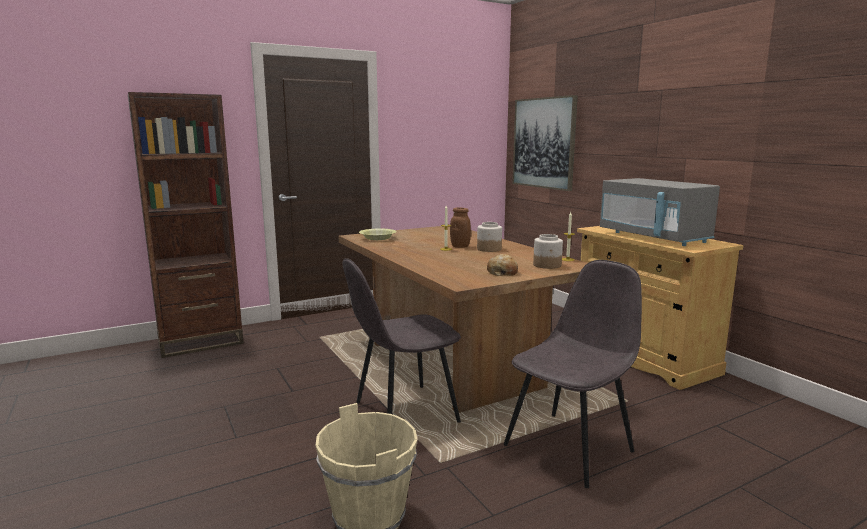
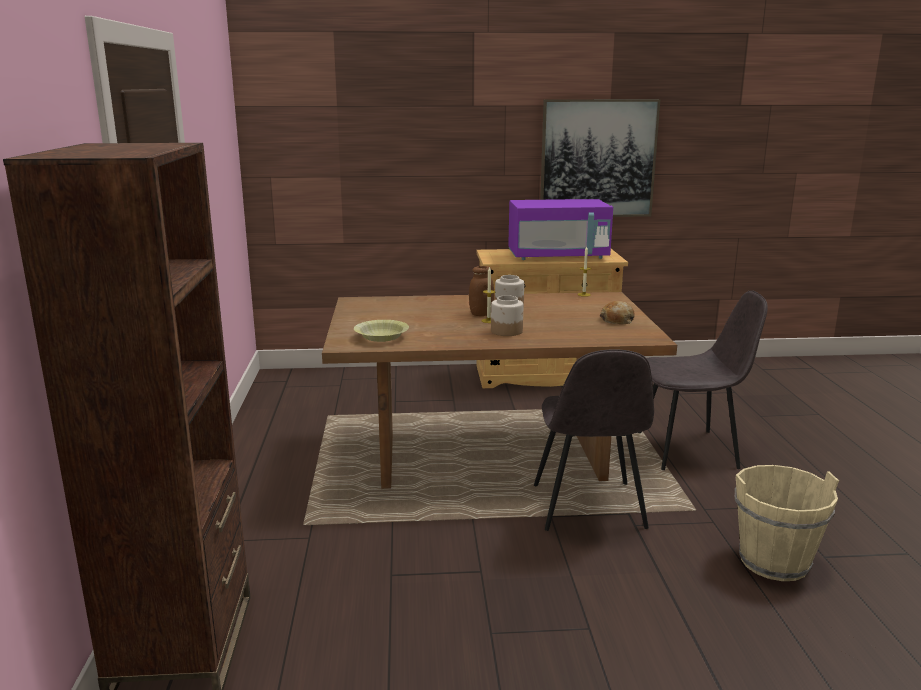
camera: 65 degrees left, 5 degrees up
grey chair [504,260,642,488] -> grey chair turned 105 degrees clockwise [638,290,768,470]
picture [513,95,578,191] -> picture moved to [540,99,660,217]
jar [533,234,563,269] -> jar moved to [491,295,523,336]
grey microwave [600,178,720,246] -> purple microwave [508,199,613,260]

